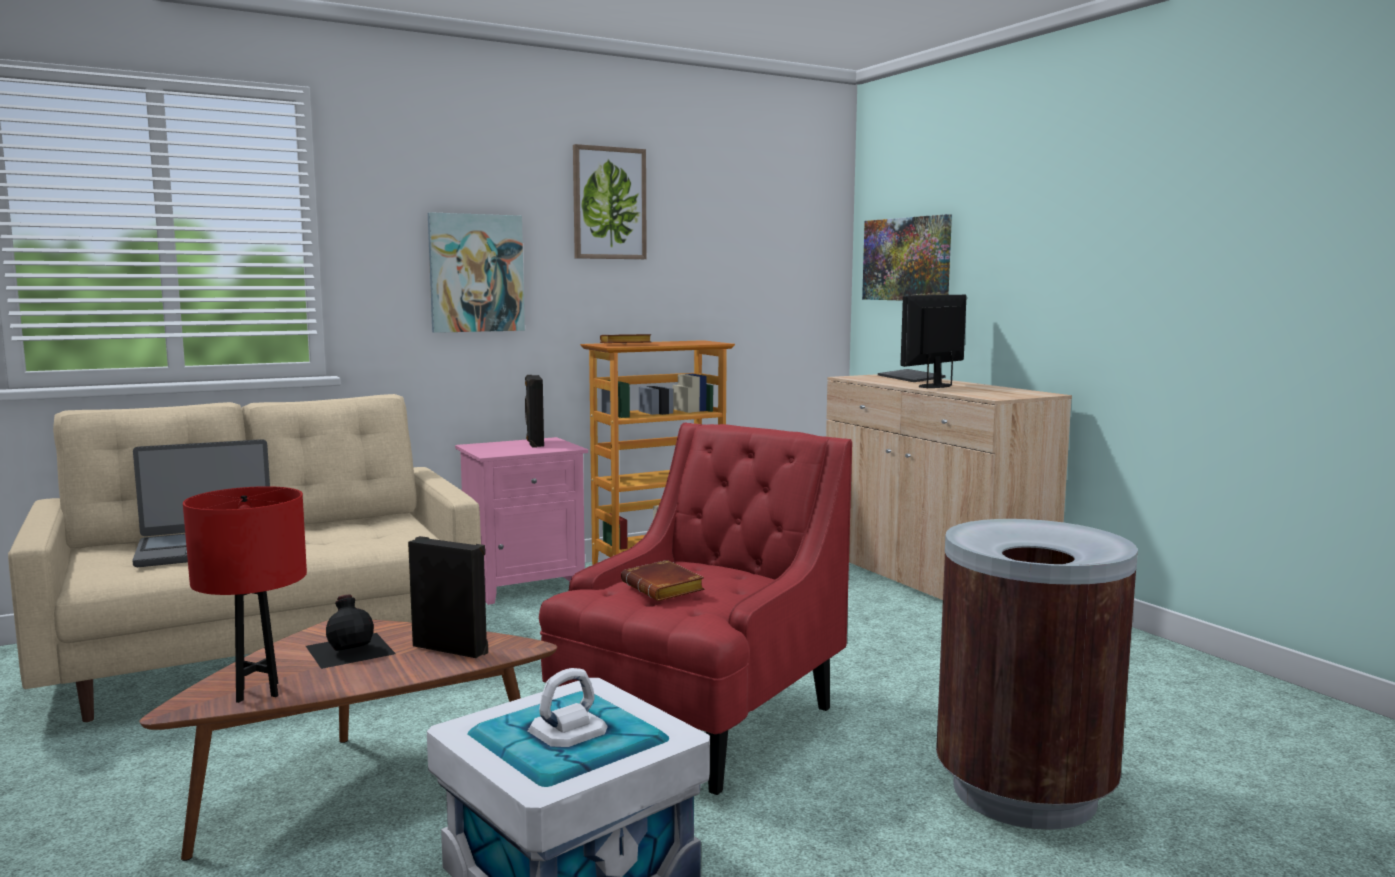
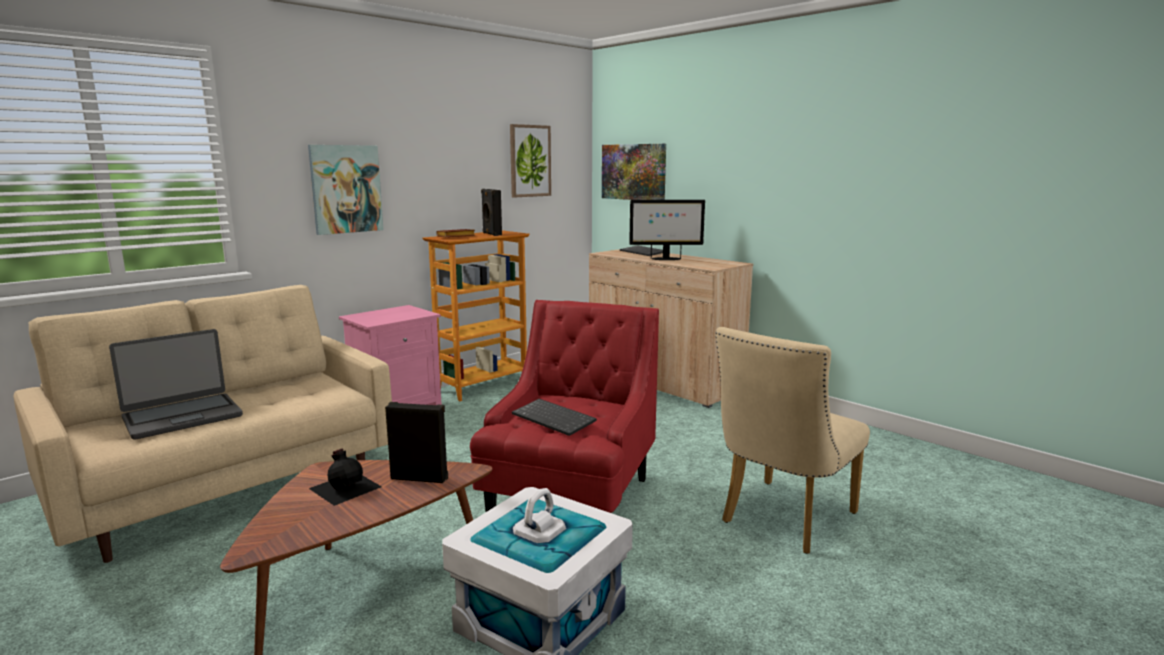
camera: 15 degrees left, 5 degrees up
red table lamp [183,486,307,703] -> none
black speaker [525,375,544,448] -> black speaker moved to [481,189,502,236]
picture [573,144,647,259] -> picture moved to [510,124,551,197]
brown book [621,560,704,601] -> keyboard [512,399,597,436]
monitor [900,295,966,389] -> monitor turned 120 degrees counterclockwise [629,200,705,260]
brown trash can [936,519,1138,830] -> beige chair [716,327,870,554]

